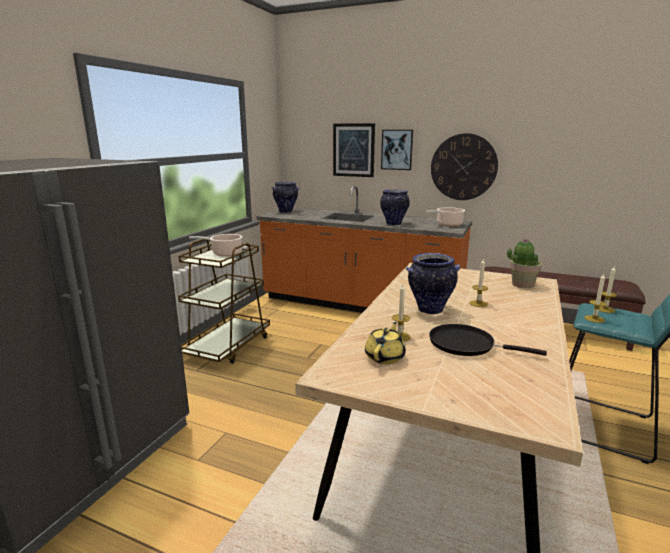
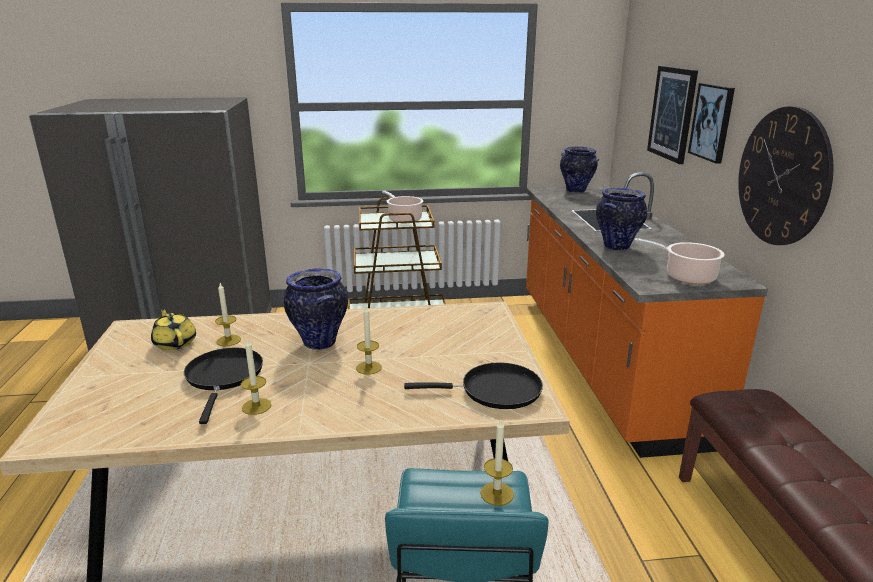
camera: 60 degrees right, 5 degrees up
yellow teapot [365,322,406,364] -> yellow teapot turned 120 degrees counterclockwise [151,308,196,350]
potted plant [507,238,542,288] -> black frying pan [404,362,543,409]
candle [585,274,607,323] -> candle moved to [241,338,271,415]

